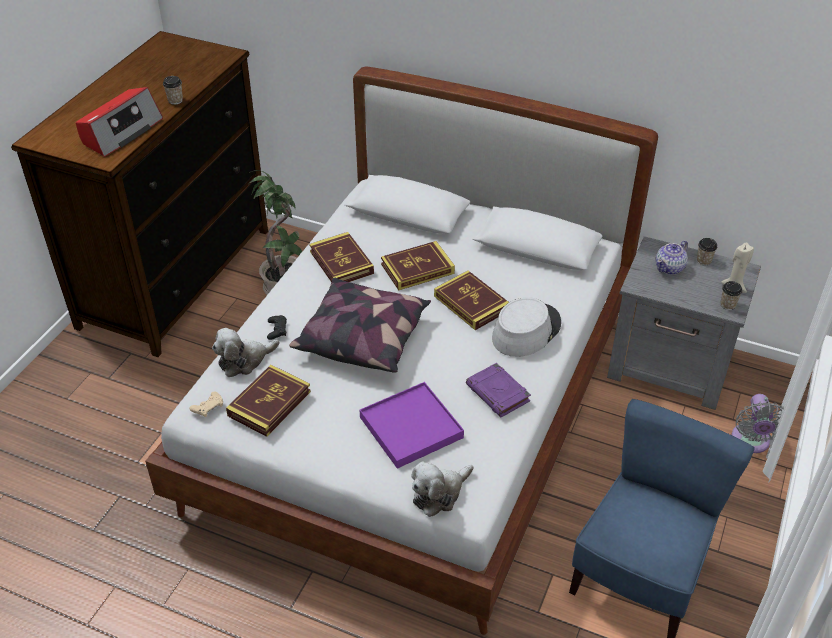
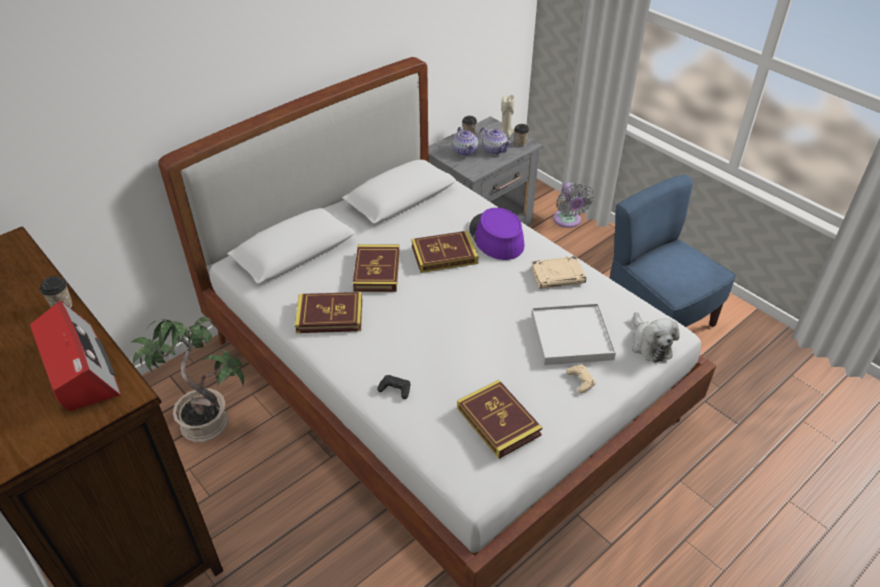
camera: 65 degrees left, 0 degrees up
beige game controller [190,391,223,417] -> beige game controller moved to [566,364,596,393]
plush toy [212,328,280,377] -> none
pillow [289,278,431,373] -> none
purple tray [360,382,464,469] -> white tray [531,303,616,365]
purple book [466,363,531,417] -> beige book [531,256,586,289]
grey hat [492,297,561,357] -> purple hat [469,208,525,260]
grey fan [732,394,784,453] -> grey fan turned 45 degrees clockwise [553,183,594,228]
none -> teapot [480,127,511,155]

